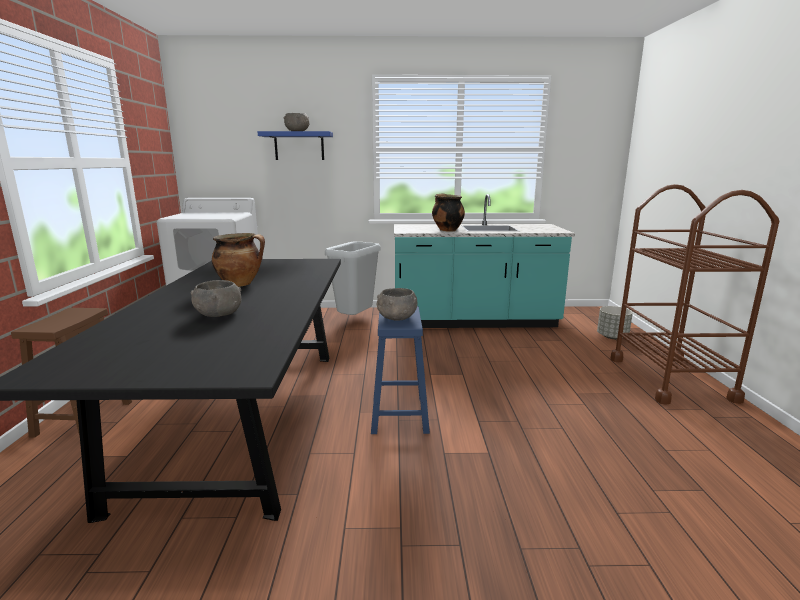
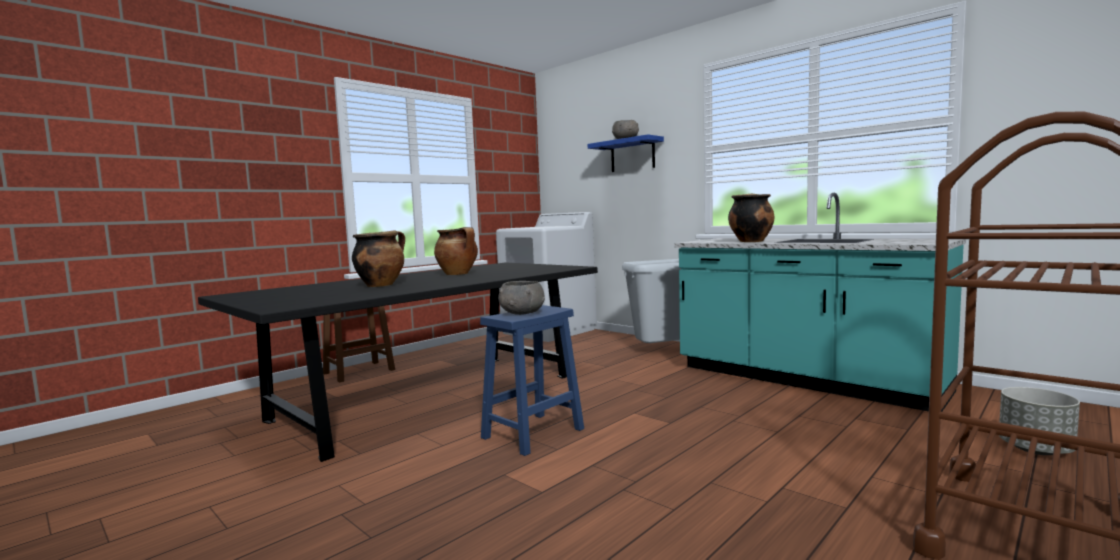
camera: 45 degrees right, 10 degrees down
grey bowl [191,280,241,317] -> cooking pot [352,230,405,287]

